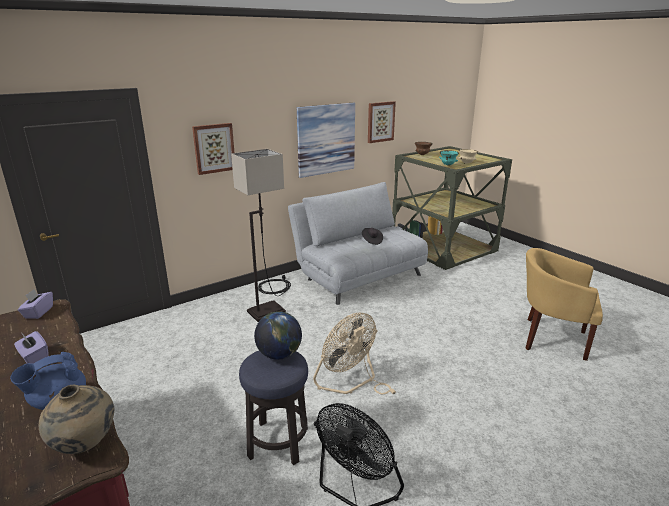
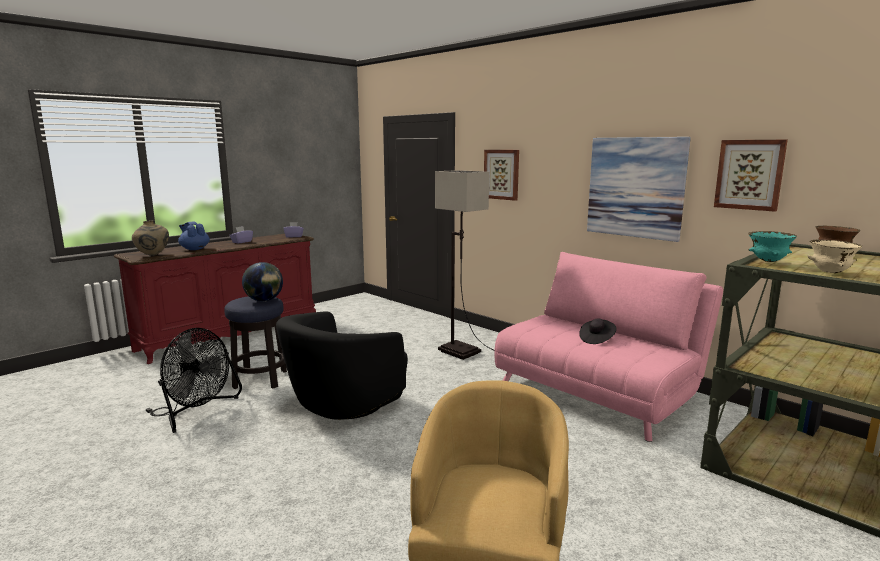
camera: 80 degrees right, 10 degrees down
grey sofa [288,182,428,305] -> pink sofa [494,252,723,442]
beige fan [313,313,396,394] -> black armchair [276,311,407,420]

